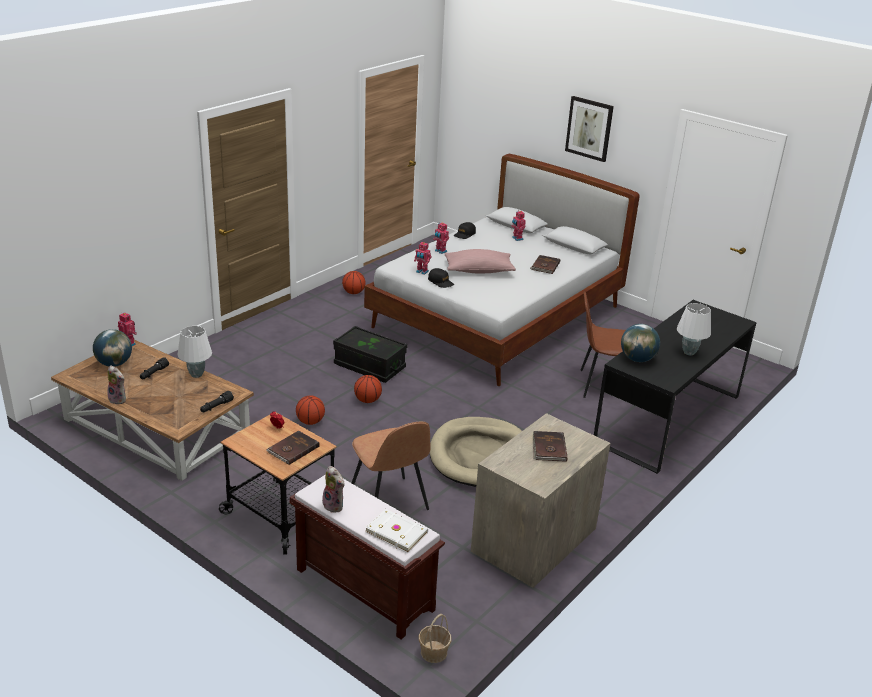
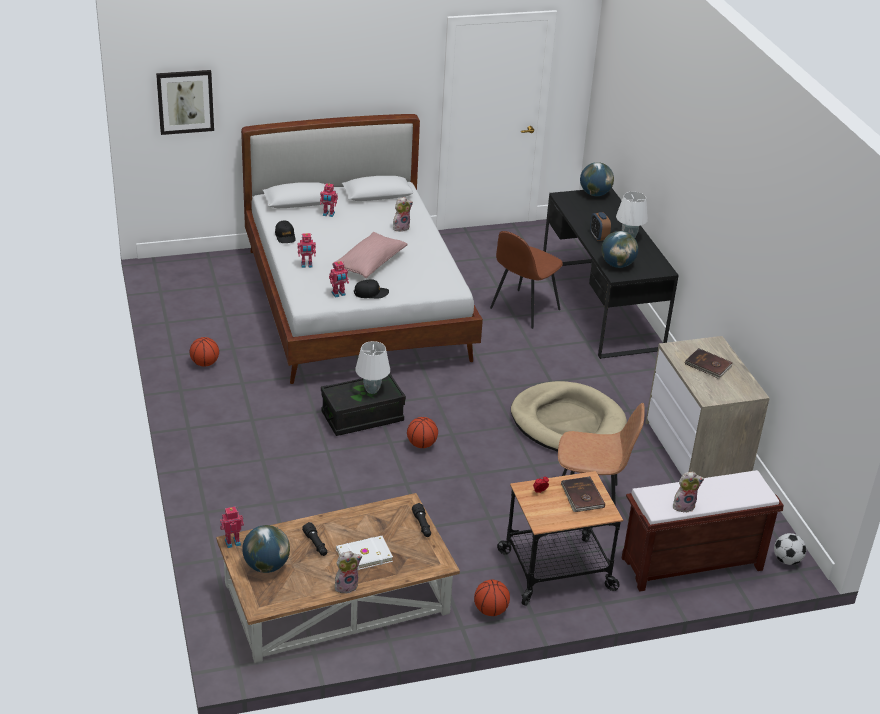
camera: 55 degrees left, 5 degrees up
white table lamp [178,326,212,378] -> white table lamp moved to [355,341,390,394]
basketball [296,395,325,425] -> basketball moved to [474,580,510,616]
white book [365,509,428,553] -> white book moved to [336,535,393,570]
basket [418,614,451,663] -> football [774,533,806,565]
brown book [530,255,560,274] -> plush toy [393,197,413,232]
picture [565,96,614,162] -> picture moved to [156,70,214,135]
none -> globe [580,162,614,196]
none -> alarm clock [590,212,611,241]

